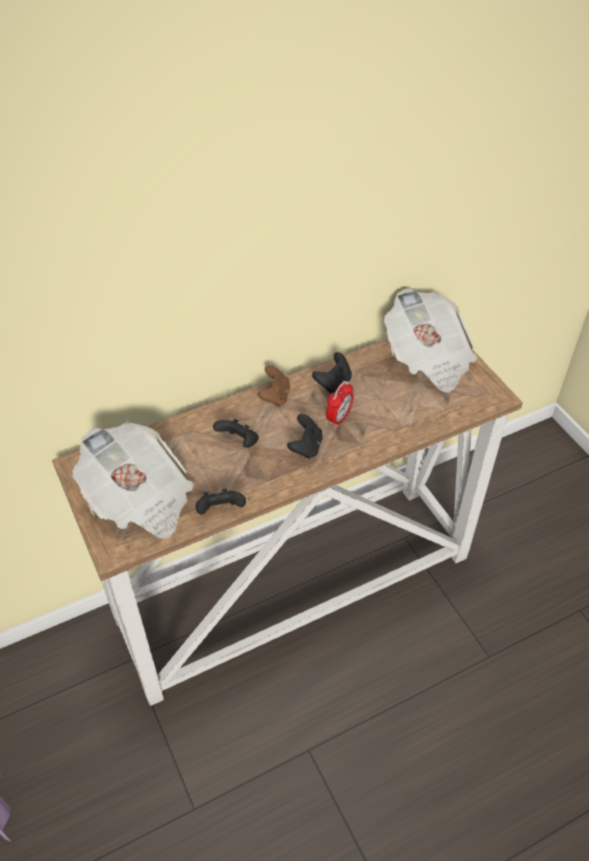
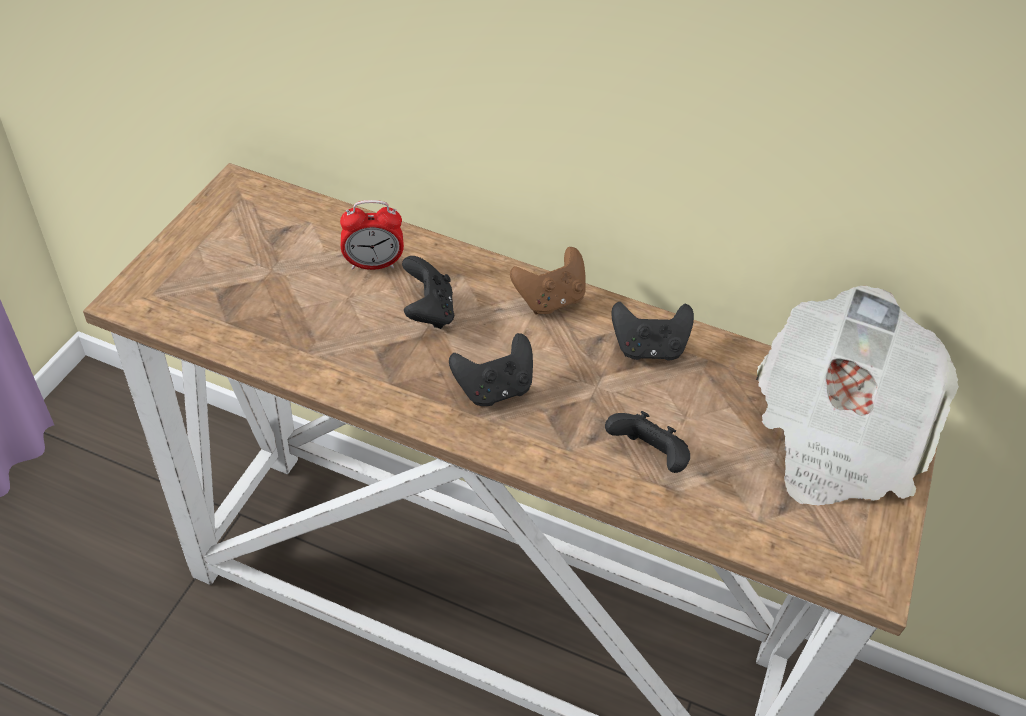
camera: 45 degrees right, 0 degrees up
newspaper [72,423,194,539] -> none
black game controller [196,489,246,515] -> black game controller moved to [605,411,690,473]
alarm clock [326,381,354,428] -> alarm clock moved to [340,200,404,270]

